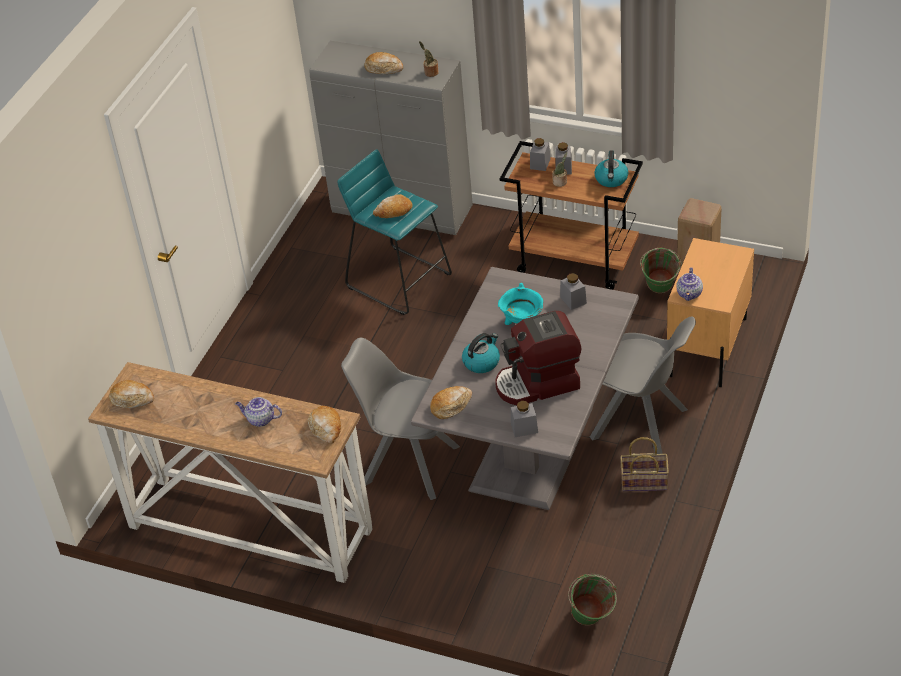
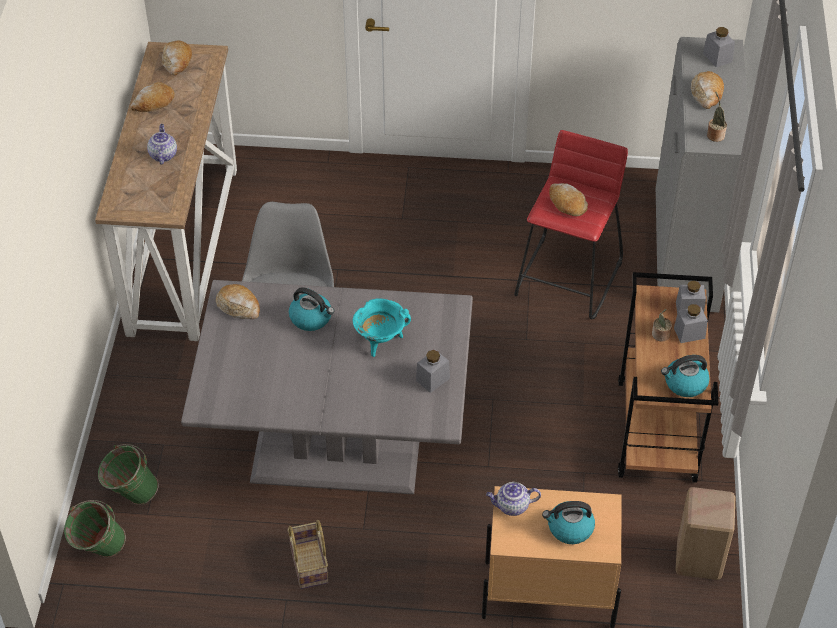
camera: 70 degrees right, 5 degrees up
bread [308,406,341,444] -> bread moved to [131,82,175,112]
turquoise stool [337,149,452,315] -> red stool [514,130,628,319]
coffee machine [495,311,581,405] -> none
grey jar [511,401,538,437] -> grey jar moved to [703,27,735,68]
grey chair [590,316,696,454] -> none
green bucket [640,248,682,293] -> green bucket moved to [98,444,159,505]
none -> kettle [542,501,595,544]

